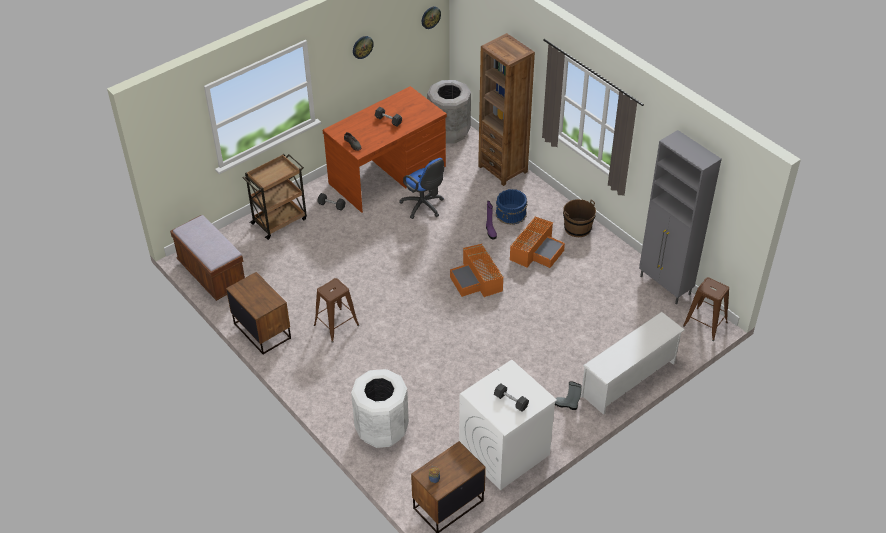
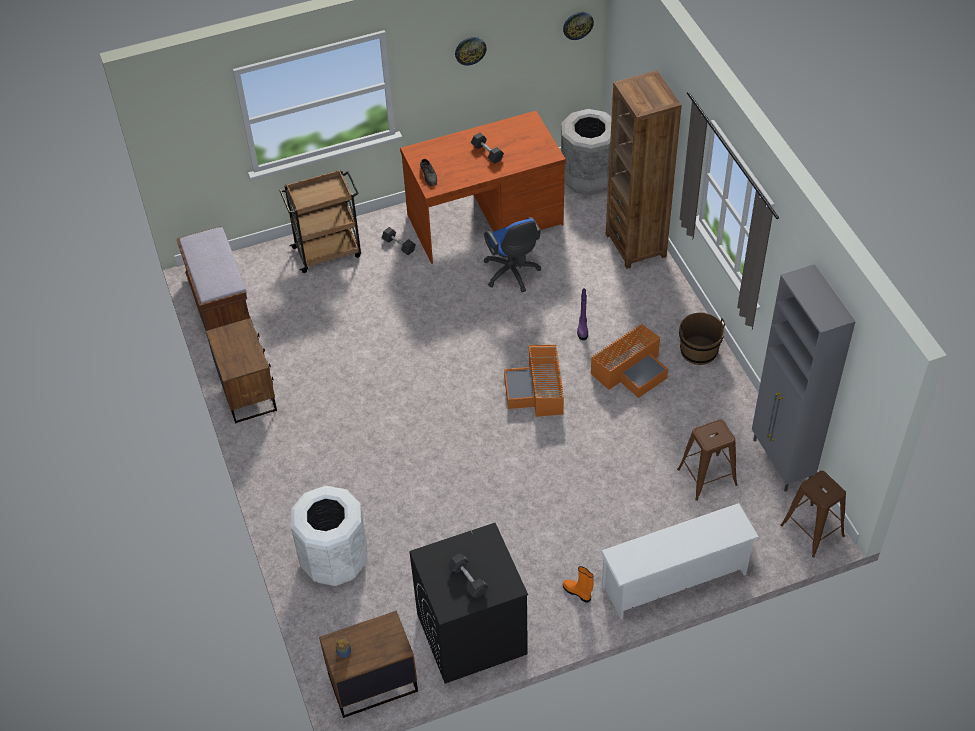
camera: 20 degrees right, 5 degrees up
brown stool [314,278,359,343] -> brown stool moved to [677,419,738,500]
white washing machine [459,360,557,490] -> black washing machine [409,523,528,684]
blue bucket [496,189,527,225] -> none
grey boot [555,381,582,410] -> orange boot [563,566,593,603]

